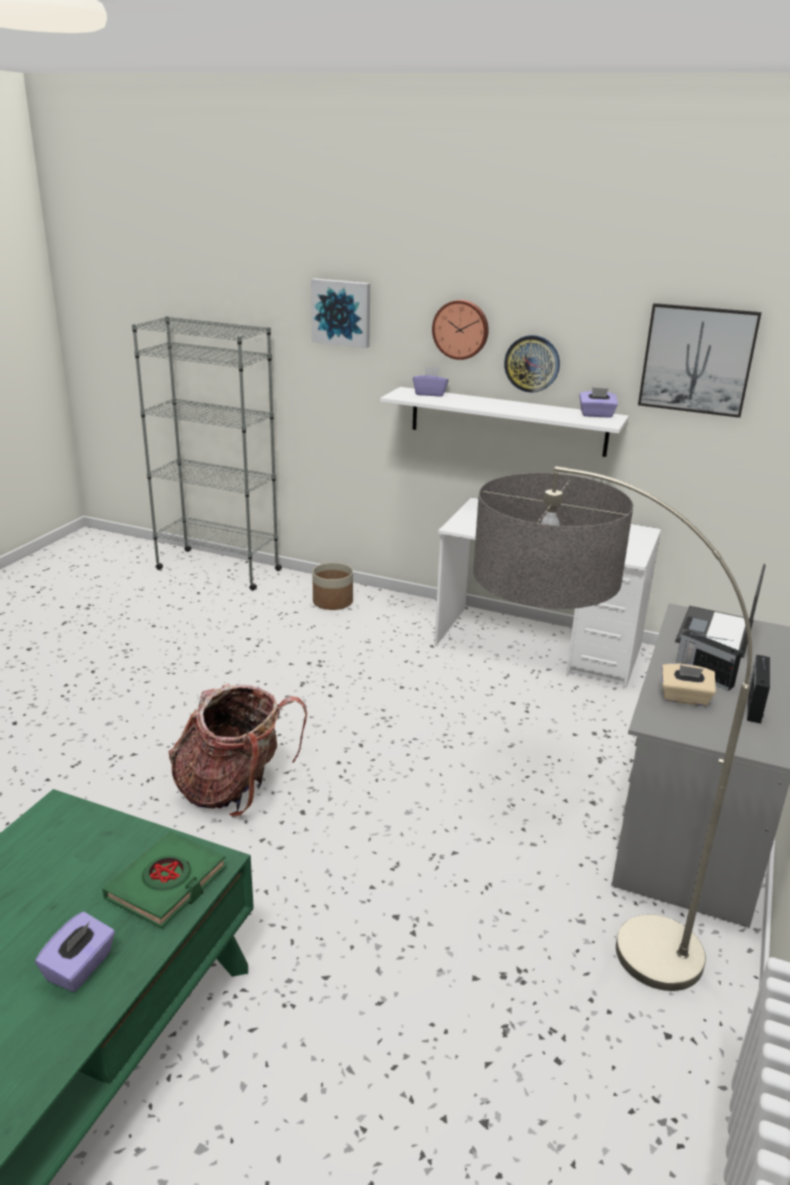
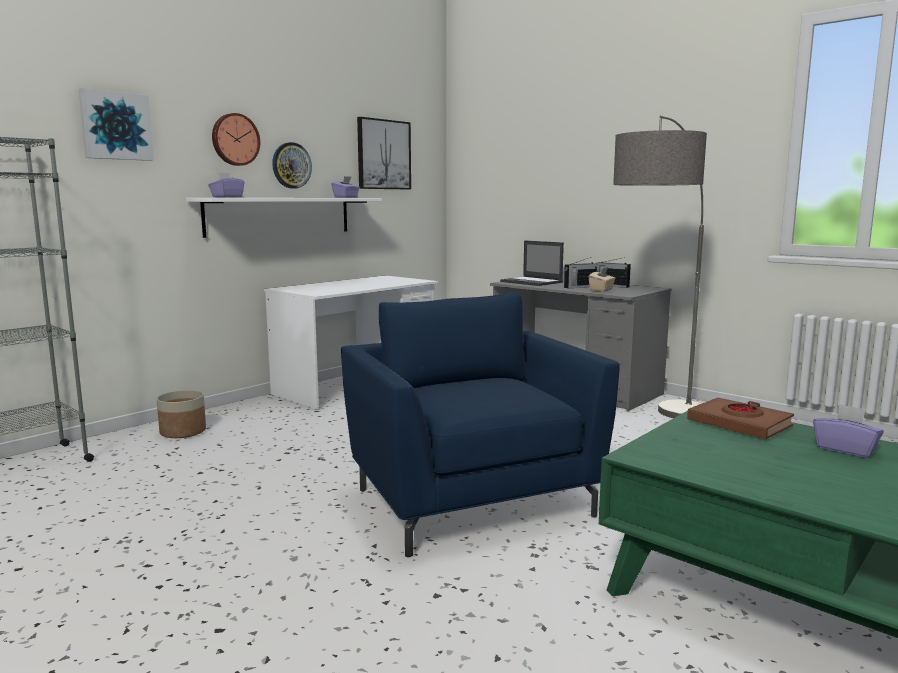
camera: 70 degrees left, 15 degrees down
green book [102,831,227,928] -> brown book [687,398,794,439]
backpack [168,683,307,817] -> blue armchair [341,292,620,557]

